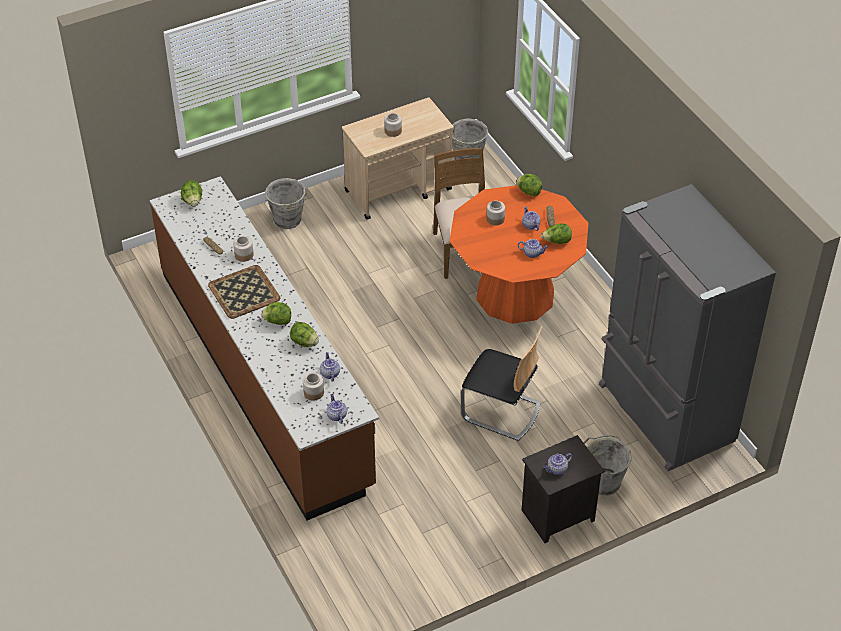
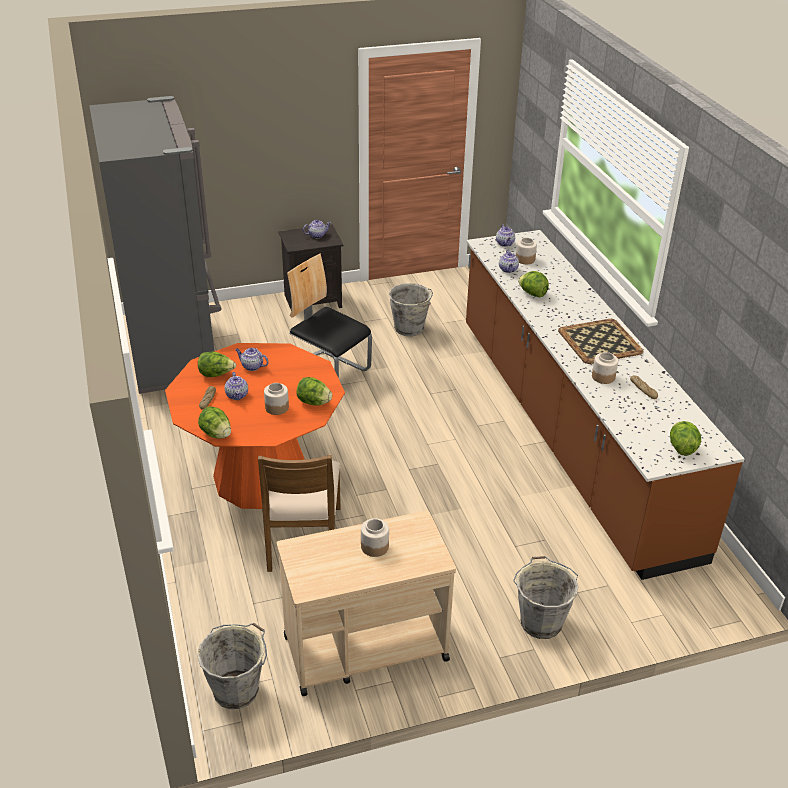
camera: 170 degrees left, 10 degrees down
lettuce [261,302,291,325] -> lettuce moved to [296,377,332,406]
grey bucket [583,435,632,495] -> grey bucket moved to [389,283,433,336]

